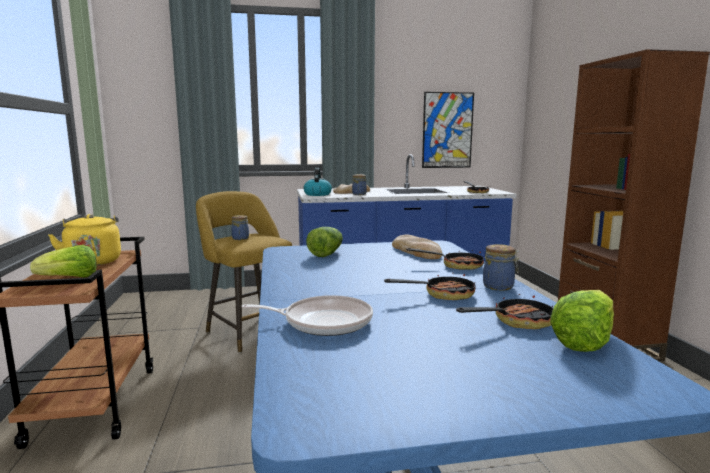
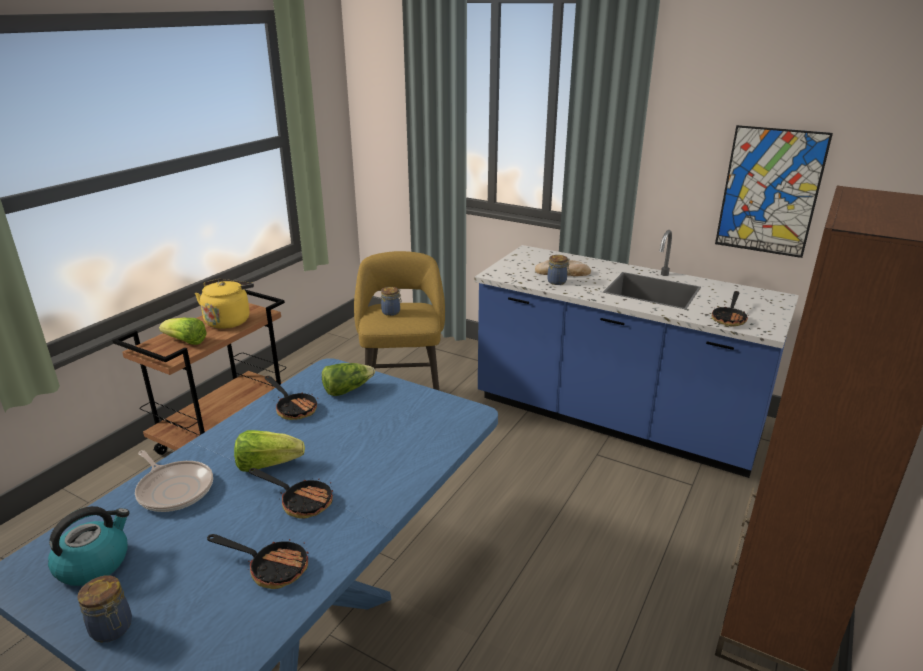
camera: 40 degrees right, 15 degrees up
kettle [304,168,332,196] -> kettle moved to [48,506,130,586]
bread [392,234,442,259] -> none
frying pan [406,248,484,270] -> frying pan moved to [265,376,318,420]
jar [483,244,519,291] -> jar moved to [77,575,132,642]
lettuce [550,290,614,352] -> lettuce moved to [234,430,305,472]

